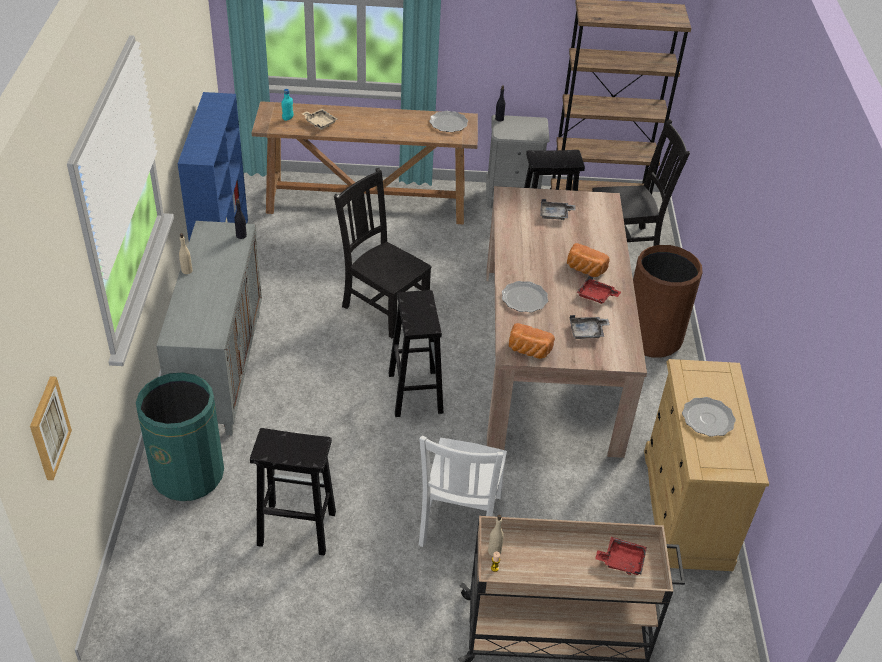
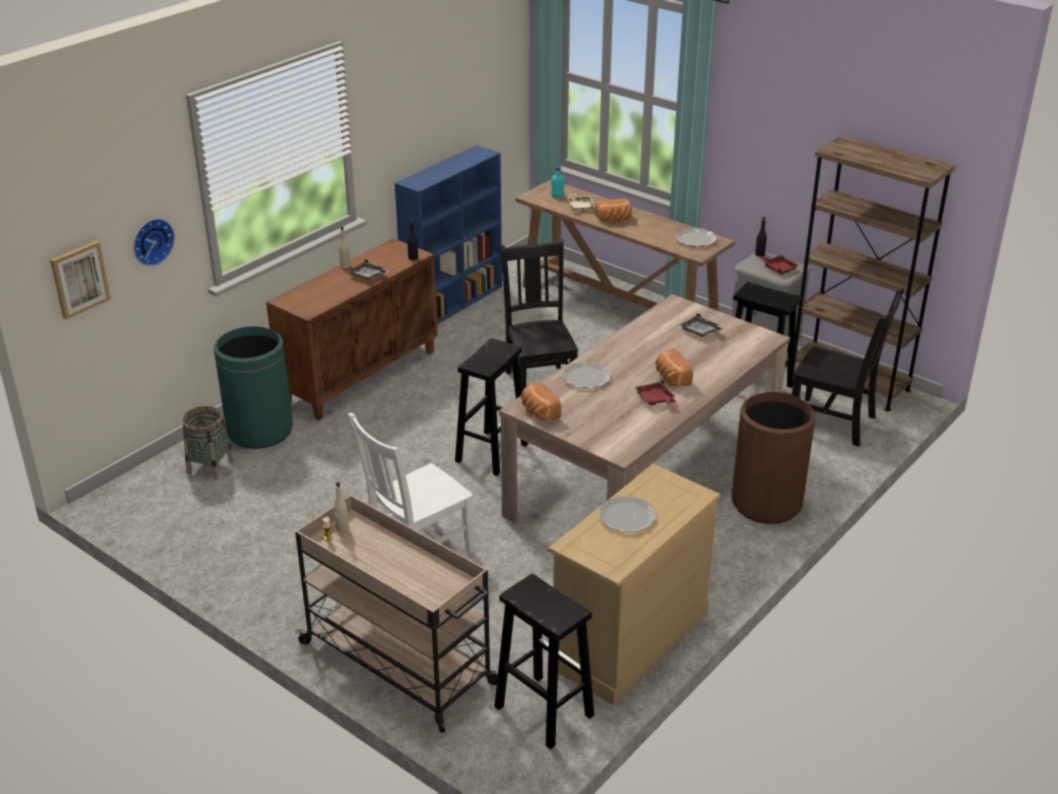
camera: 40 degrees right, 10 degrees down
grey cabinet [156,221,262,436] -> brown cabinet [266,238,438,421]
black stool [250,428,336,556] -> black stool moved to [494,574,594,750]
grey tray [570,315,610,339] -> grey tray moved to [348,259,389,281]
red tray [595,537,647,575] -> red tray moved to [760,255,799,275]
none -> wall clock [133,219,175,266]
none -> basket [183,406,234,480]
none -> bread [595,199,632,222]

